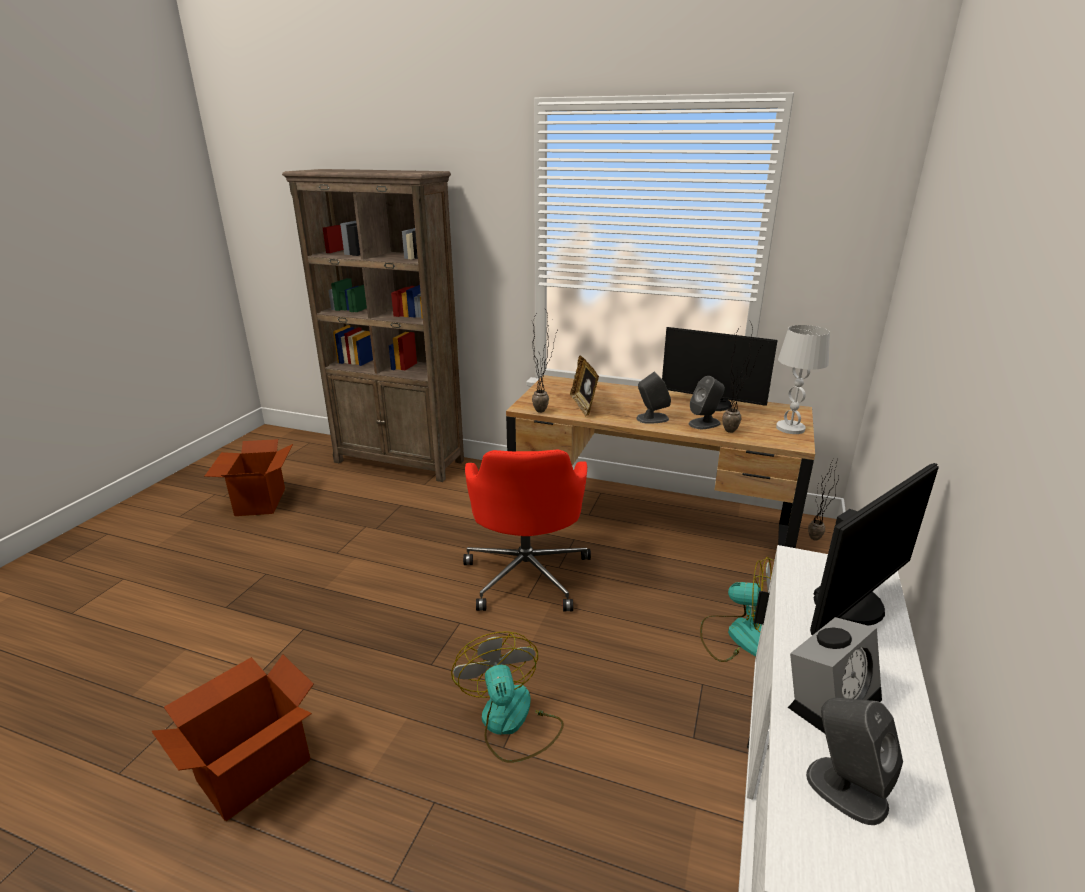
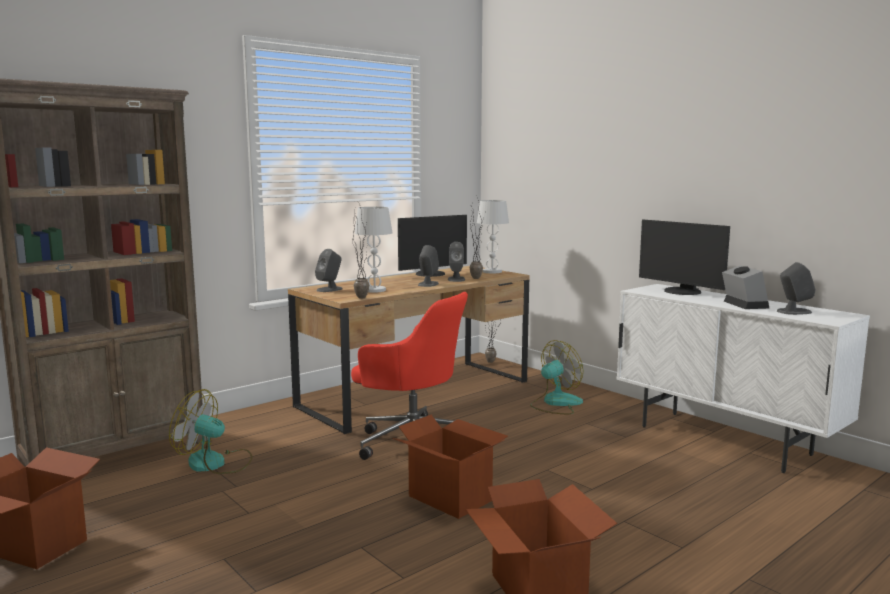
camera: 60 degrees left, 15 degrees down
fan [451,631,564,763] -> fan moved to [169,389,252,474]
picture frame [570,356,599,417] -> white table lamp [355,207,392,293]
monitor [810,463,939,635] -> monitor turned 150 degrees clockwise [639,220,730,295]
none -> grey speaker [315,249,343,292]
none -> cardboard box [392,415,508,519]

